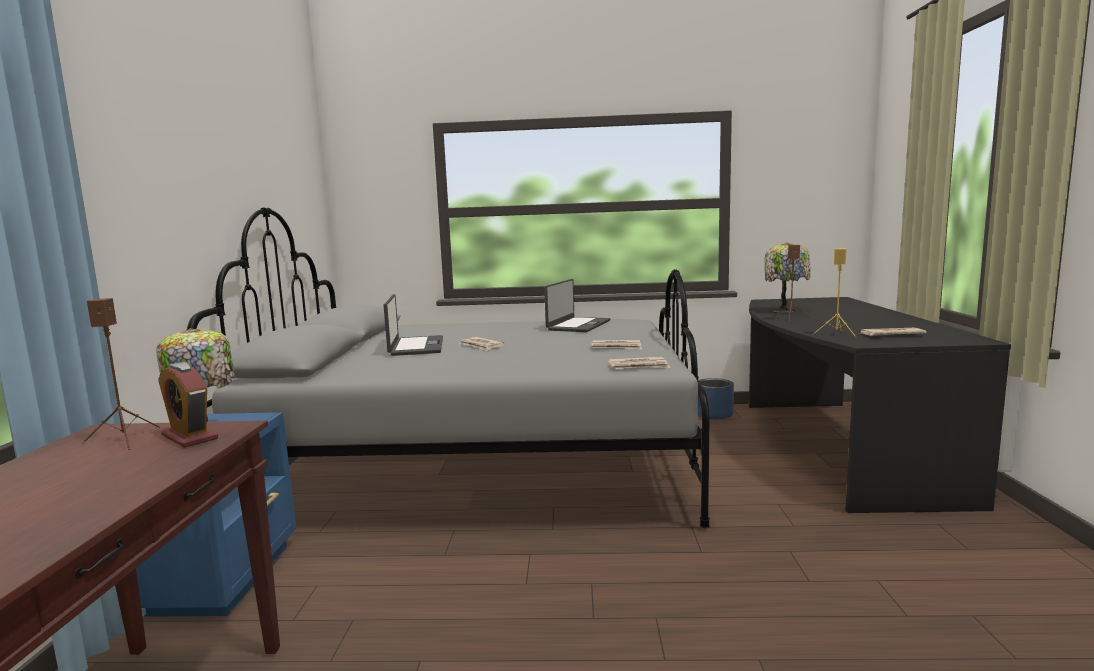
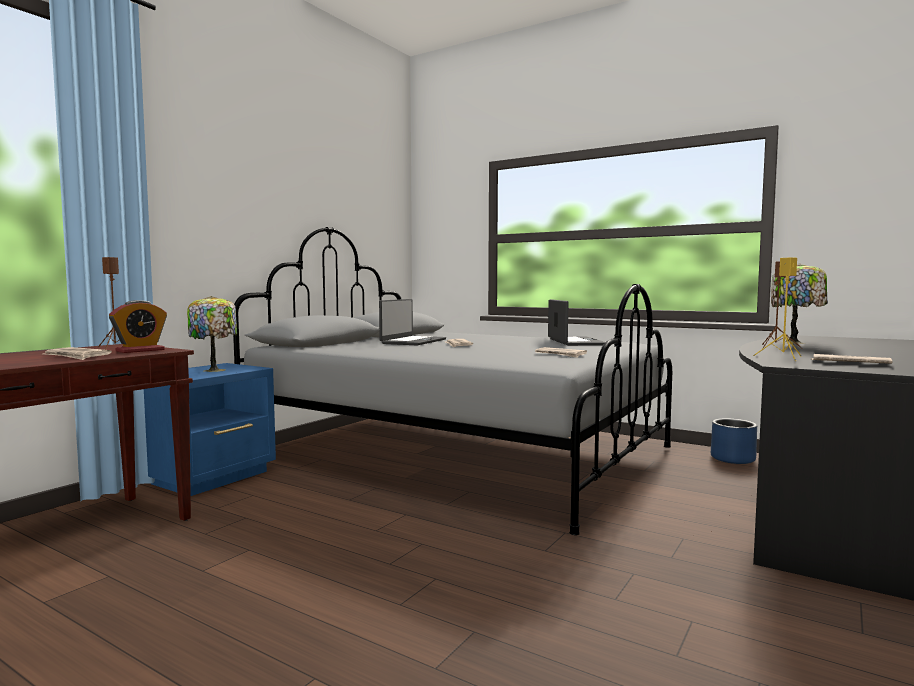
camera: 30 degrees right, 5 degrees down
alarm clock [158,362,218,448] -> alarm clock turned 120 degrees counterclockwise [109,300,167,353]
laptop [544,279,610,332] -> laptop turned 60 degrees counterclockwise [548,299,605,346]
newspaper [608,357,670,369] -> newspaper moved to [44,347,112,360]

